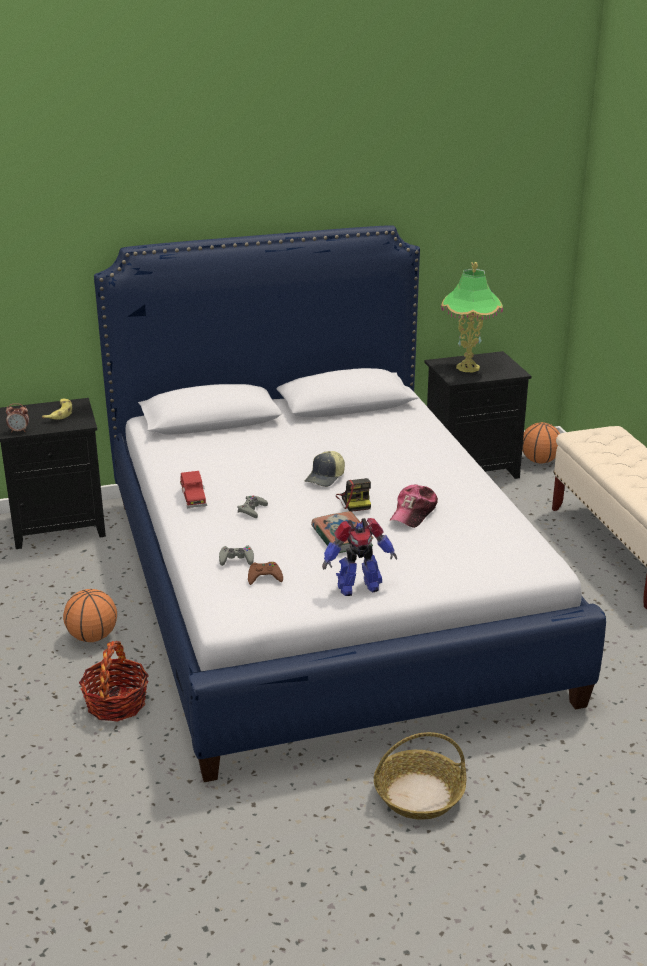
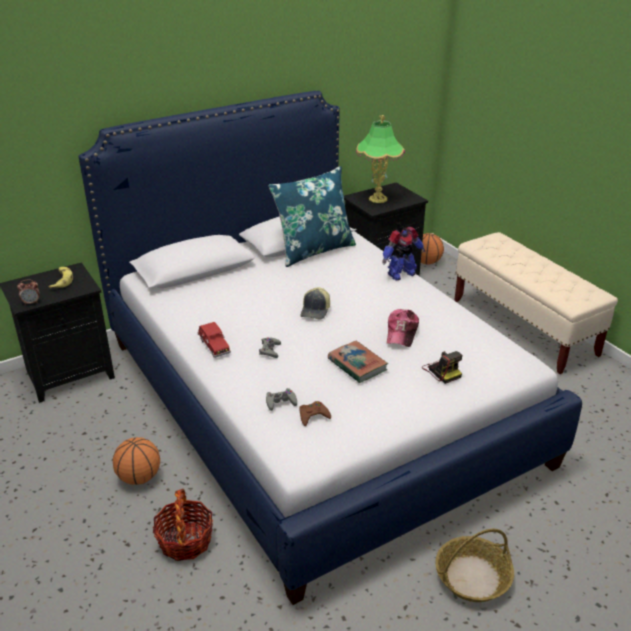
camera: 15 degrees left, 5 degrees up
toy robot [322,518,397,596] -> toy robot moved to [382,227,425,281]
camera [336,478,371,512] -> camera moved to [422,351,462,384]
none -> blue pillow [268,166,356,267]

